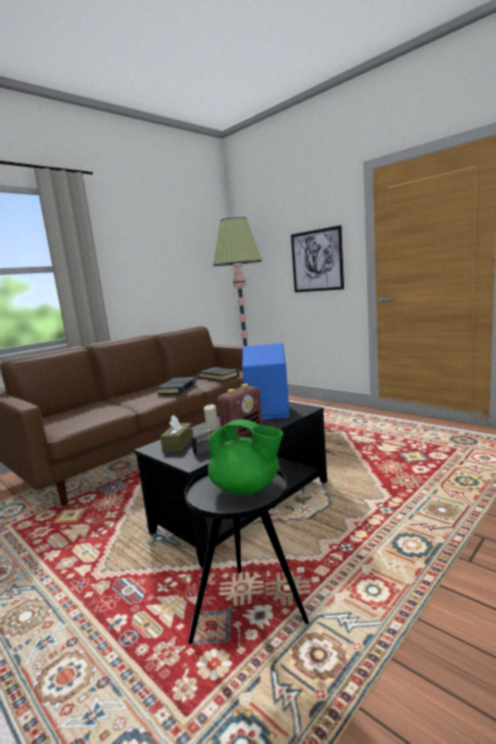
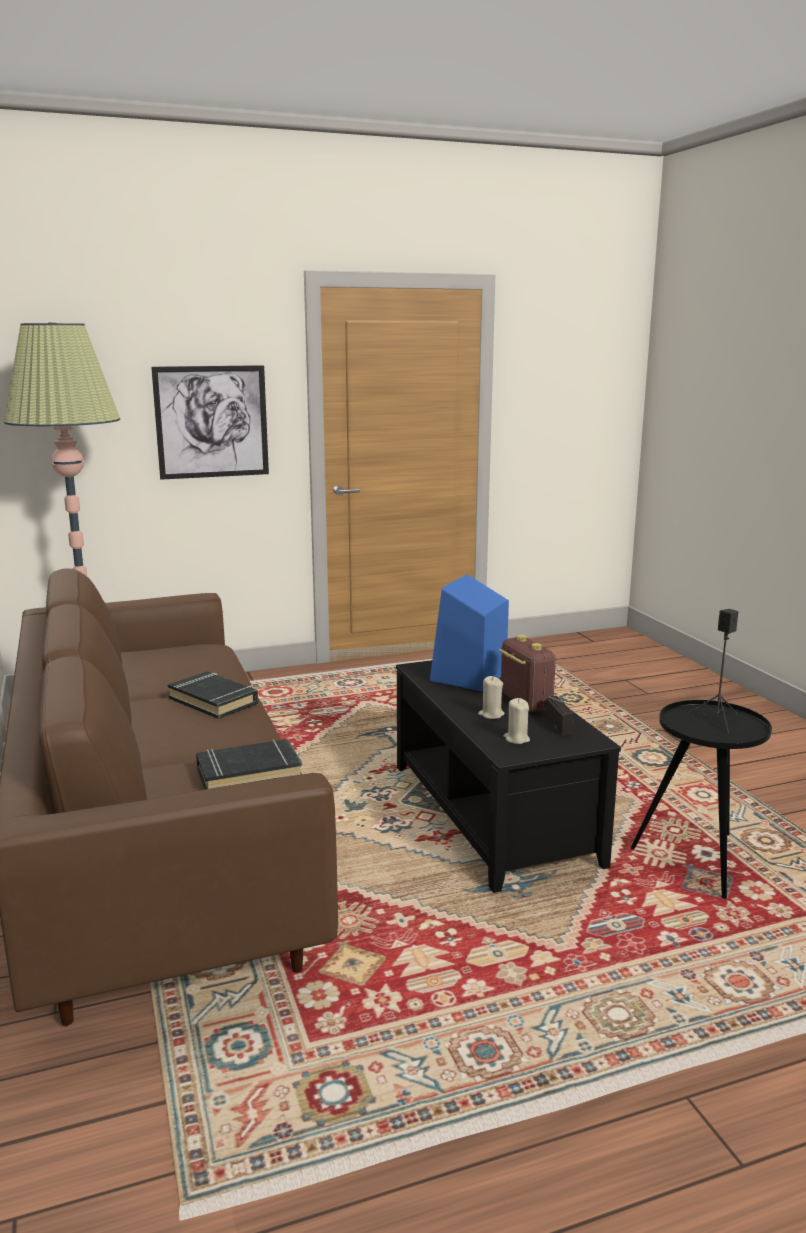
camera: 65 degrees left, 5 degrees up
brown tissue box [160,415,193,451] -> beige candle [504,698,530,744]
black book [199,367,239,382] -> black book moved to [196,739,302,789]
green teapot [208,419,283,495] -> black speaker [684,609,738,734]

